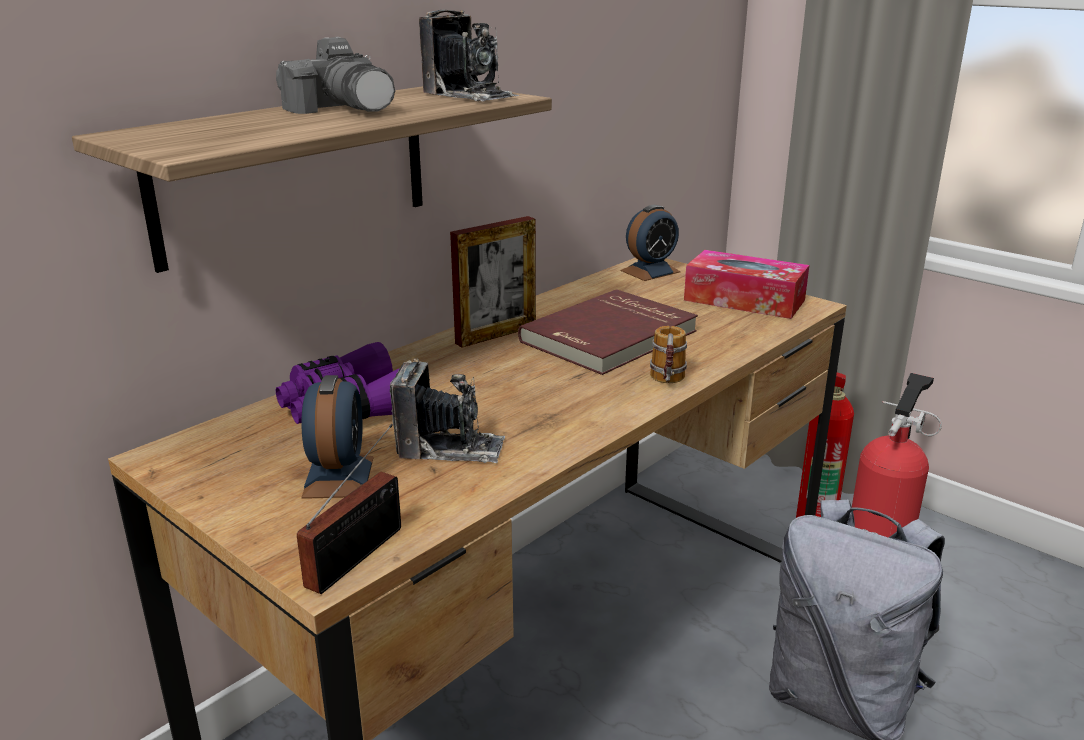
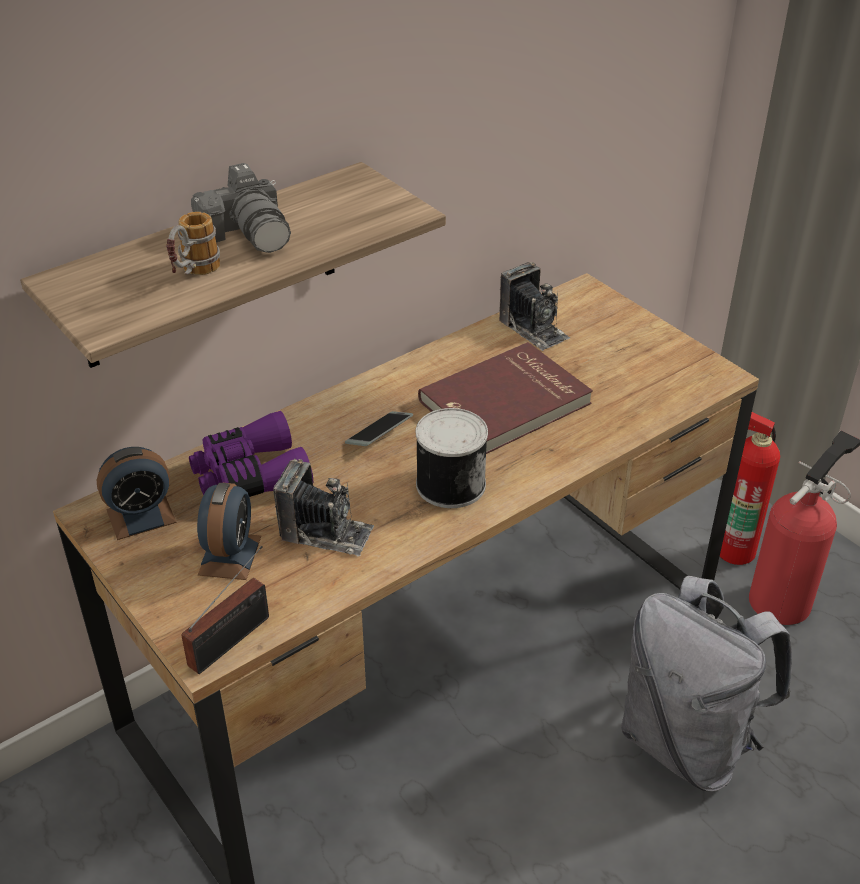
camera: 10 degrees right, 15 degrees up
camera [419,10,519,102] -> camera moved to [499,262,570,351]
picture frame [450,216,536,348] -> none
alarm clock [621,205,680,281] -> alarm clock moved to [97,447,177,540]
mug [650,326,687,383] -> mug moved to [166,212,220,275]
tissue box [684,250,809,319] -> none
none -> phone [345,411,413,446]
none -> can [416,408,488,508]

